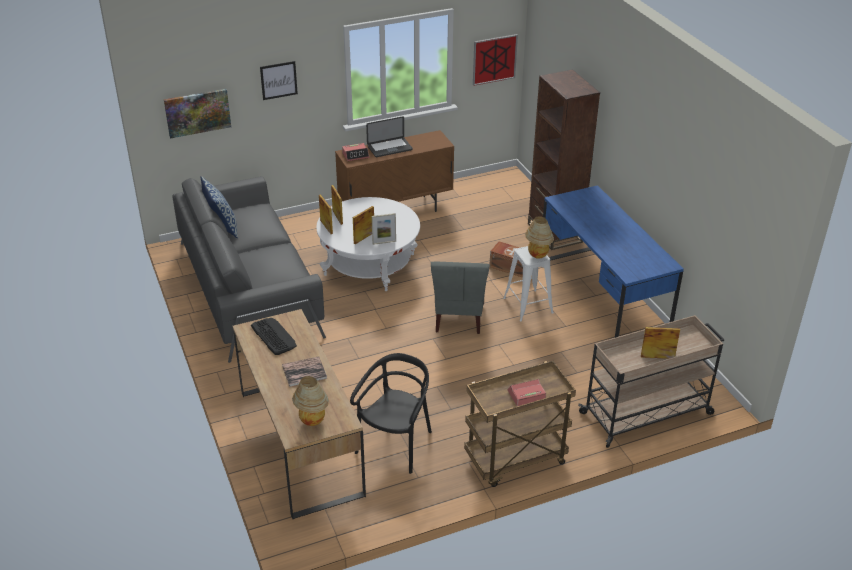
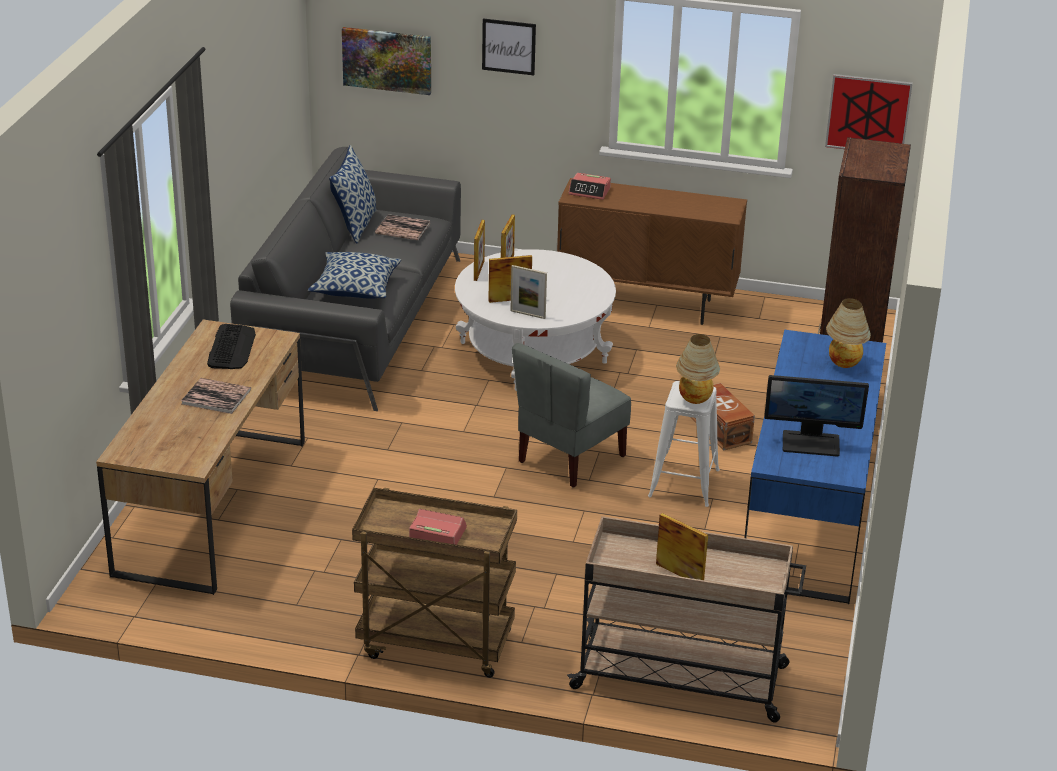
camera: 35 degrees right, 5 degrees down
table lamp [292,376,329,426] -> table lamp moved to [826,298,871,368]
black chair [350,353,432,474] -> none
laptop [366,116,413,157] -> none
none -> pillow [308,252,401,299]
none -> book [375,214,430,240]
none -> monitor [764,375,869,456]

